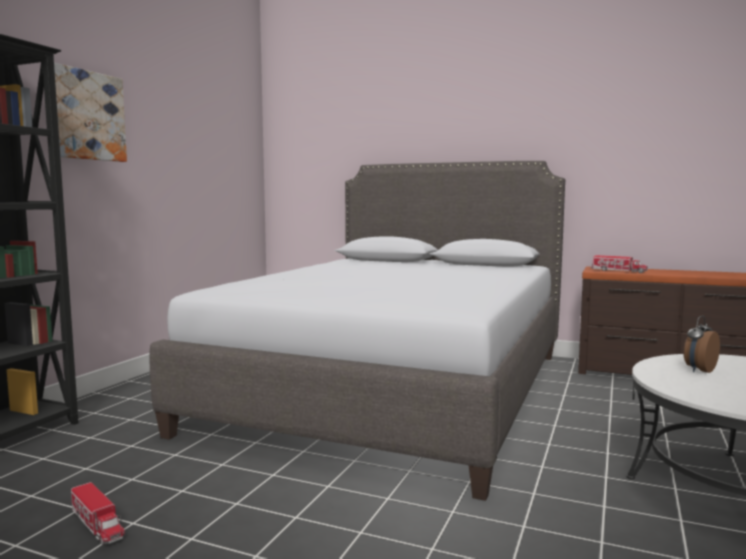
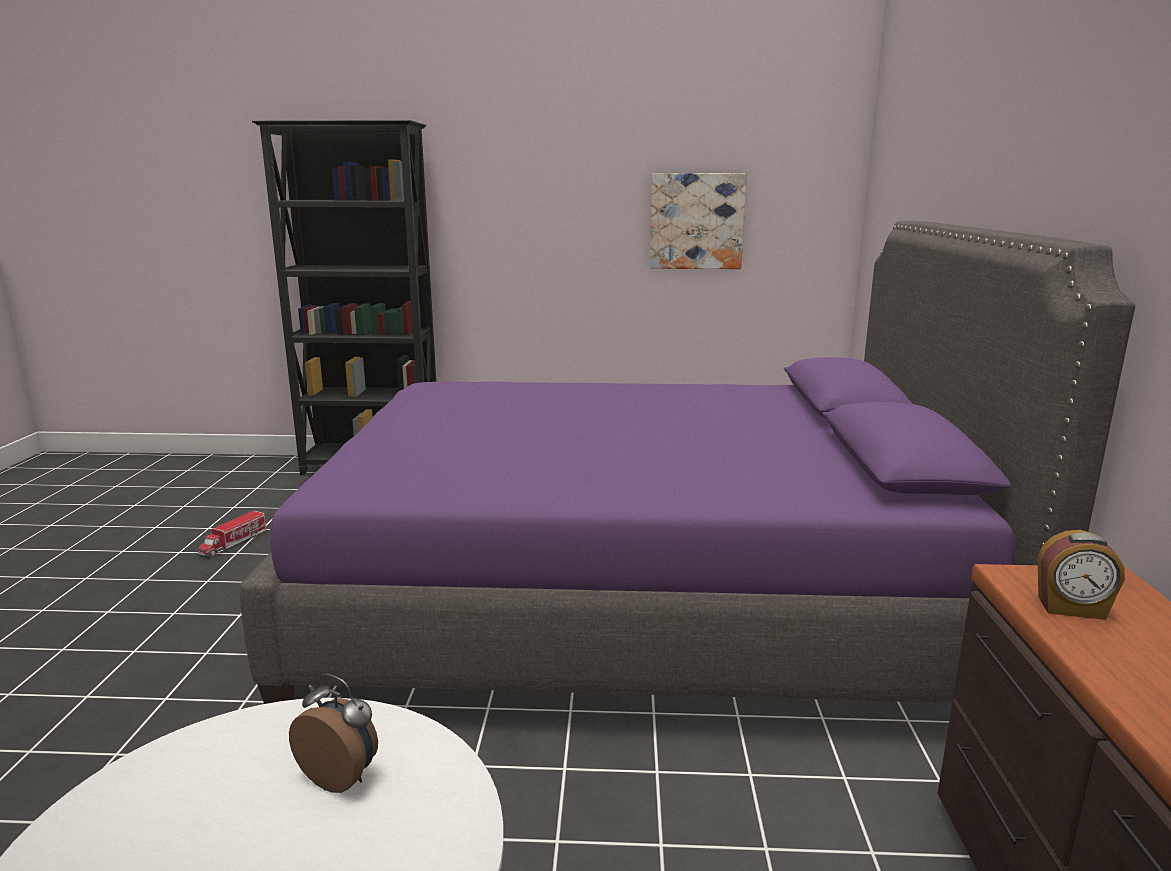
camera: 70 degrees right, 10 degrees up
picture [54,63,127,162] -> picture moved to [650,173,747,269]
grey bed [149,161,565,501] -> purple bed [240,221,1135,704]
toy truck [591,255,648,273] -> alarm clock [1038,530,1125,620]

